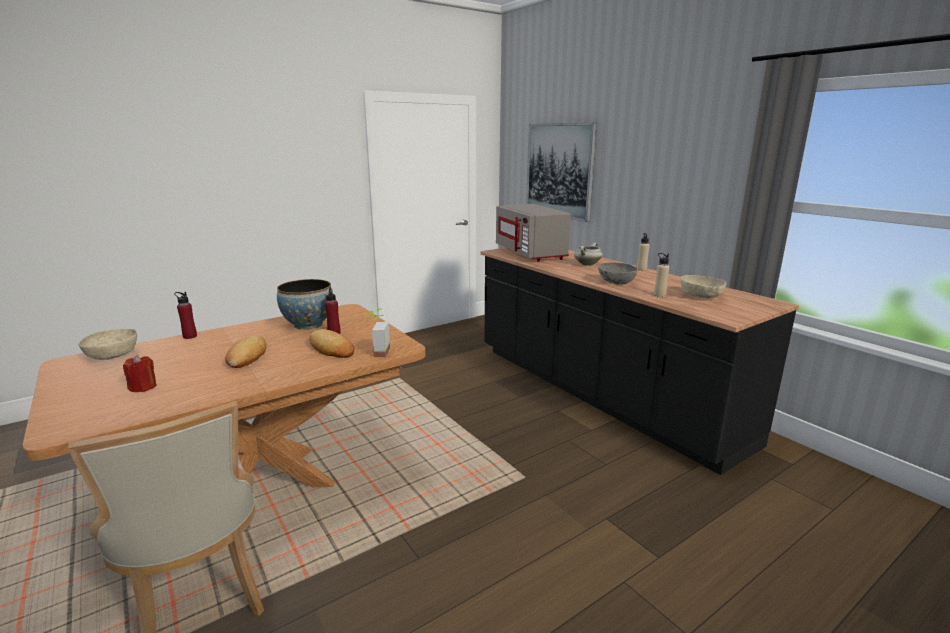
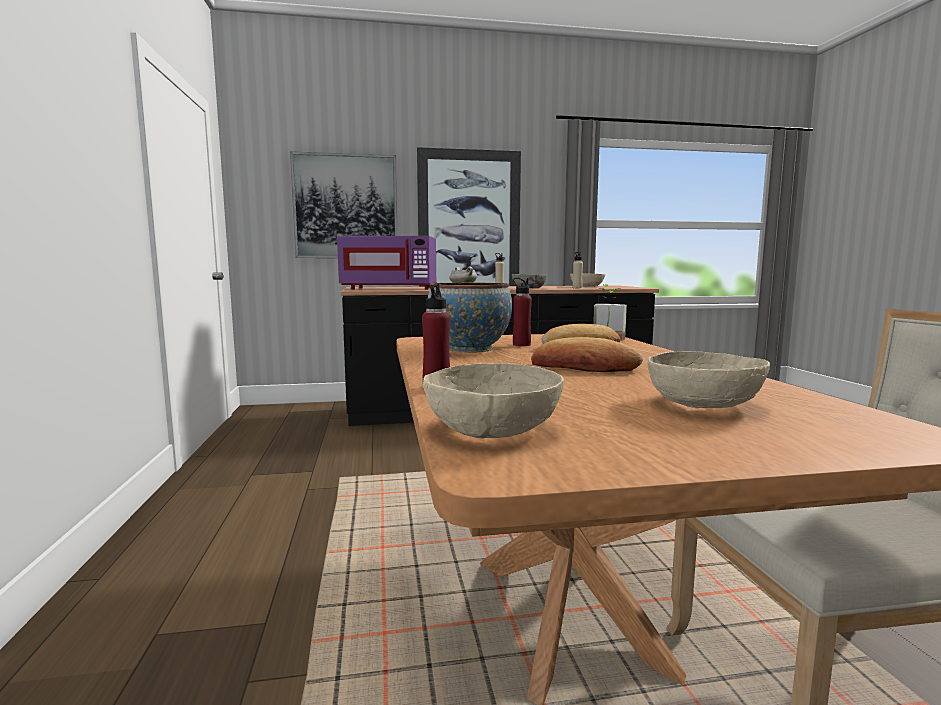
camera: 65 degrees left, 10 degrees down
red candle [123,355,156,392] -> beige bowl [648,351,770,408]
grey microwave [496,204,571,262] -> purple microwave [337,236,437,289]
none -> picture [417,147,521,287]

